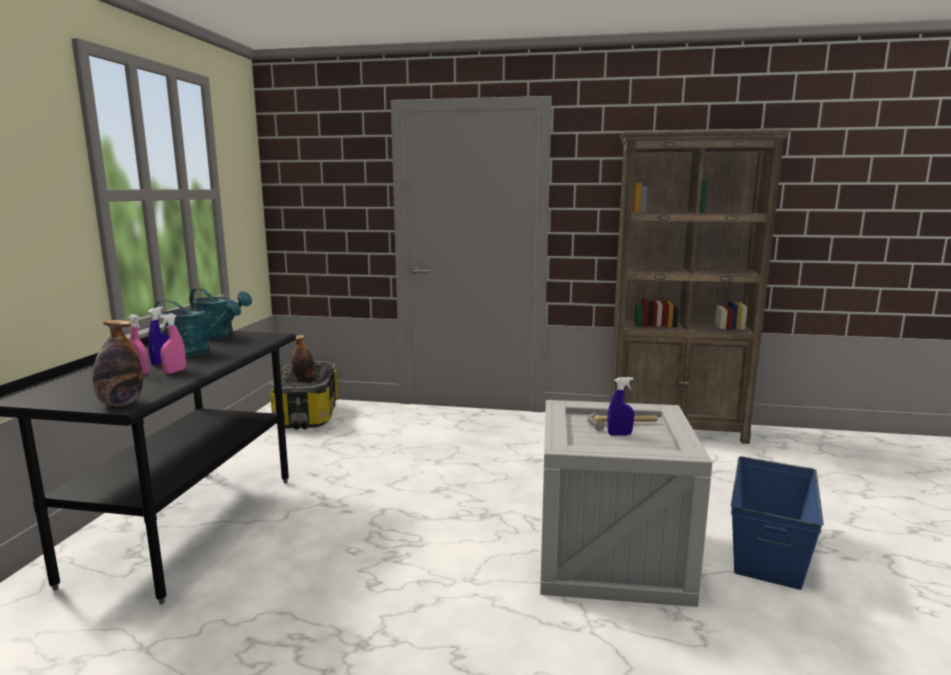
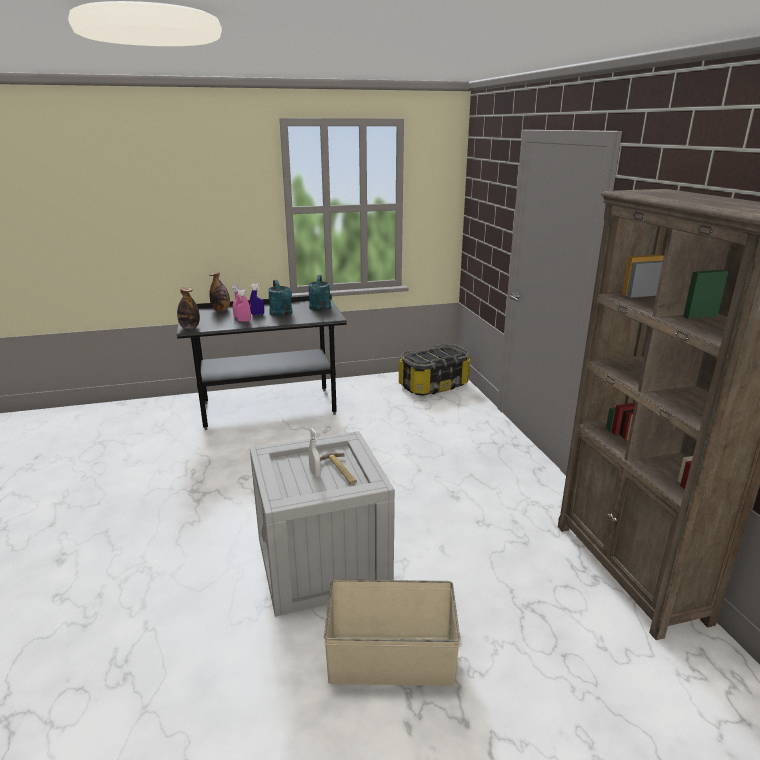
camera: 65 degrees right, 10 degrees up
bottle [291,335,315,380] -> bottle moved to [209,272,230,311]
blue spray bottle [607,377,634,435] -> white spray bottle [308,428,321,477]
blue storage box [731,456,824,590] -> beige storage box [324,579,460,686]

